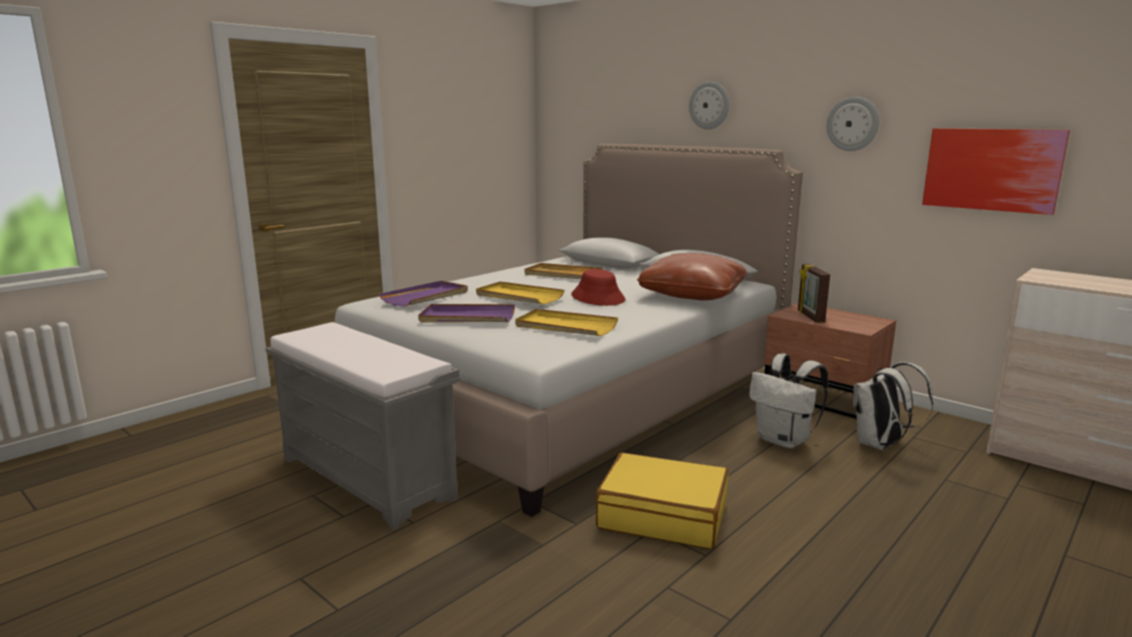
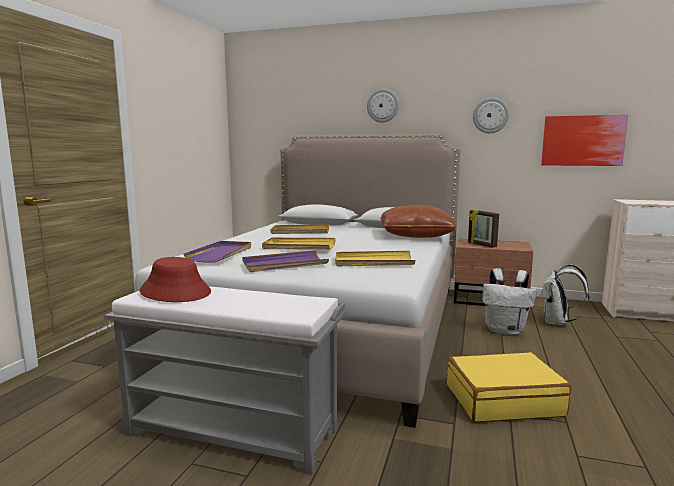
camera: 25 degrees left, 5 degrees down
red hat [571,269,625,306] -> red hat moved to [140,257,211,302]

